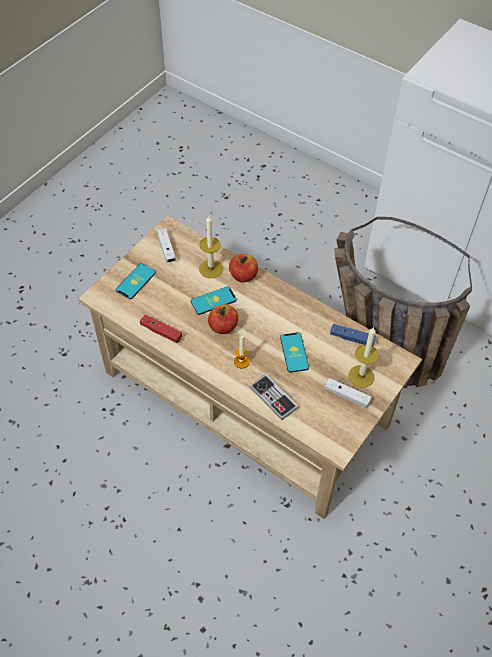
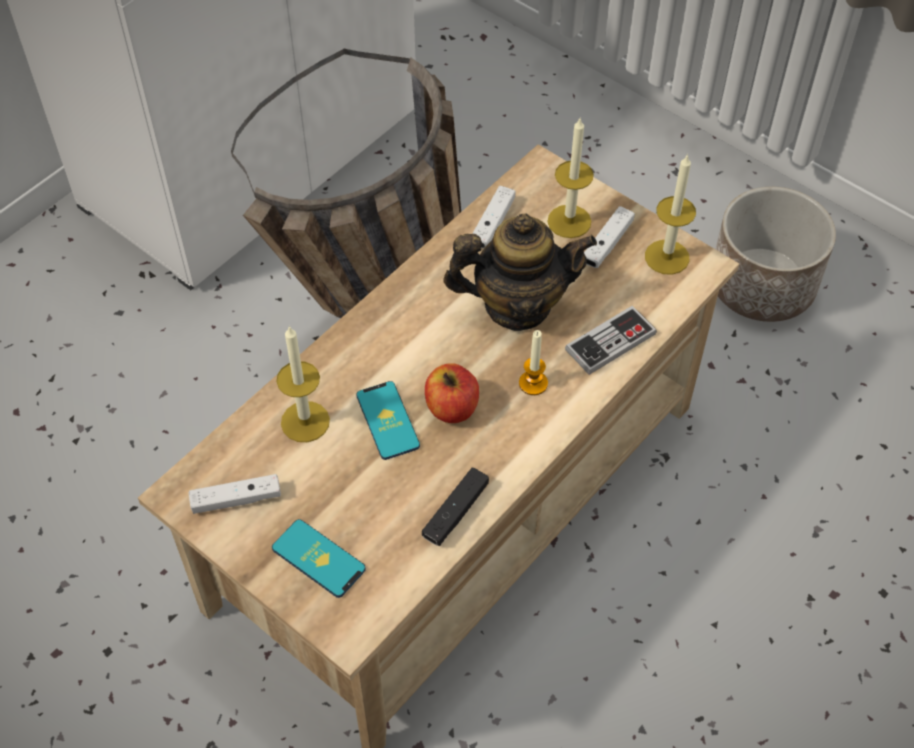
camera: 85 degrees left, 0 degrees up
red game controller [140,314,182,343] -> black game controller [422,468,489,546]
apple [229,254,258,282] -> none
phone [280,332,309,373] -> teapot [444,214,597,331]
blue game controller [330,324,376,346] -> white game controller [472,186,516,249]
none -> candle [645,154,696,275]
none -> planter [716,187,836,322]

